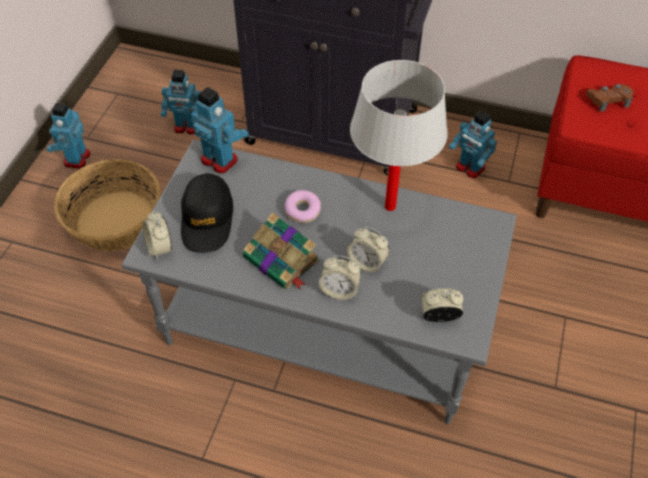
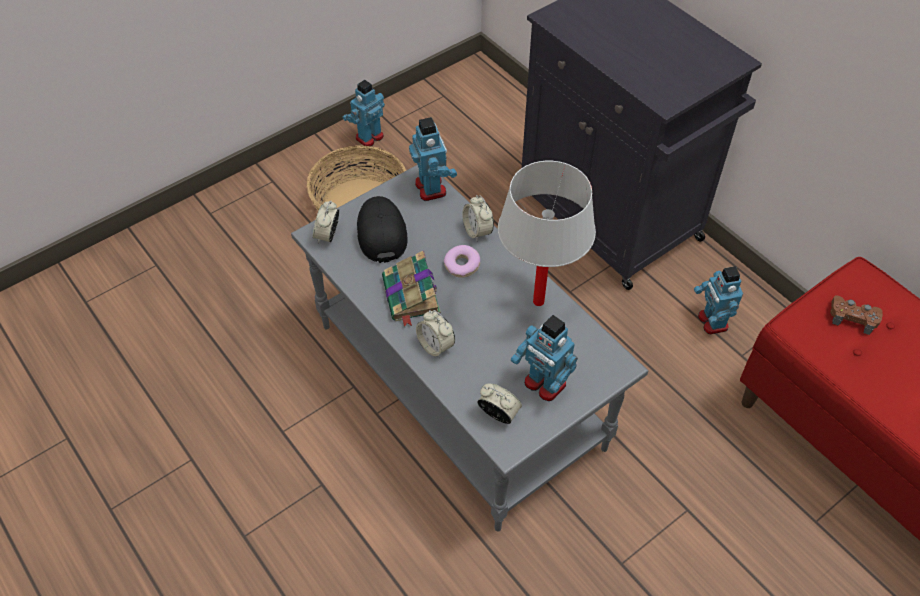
camera: 35 degrees right, 0 degrees up
toy robot [161,70,201,135] -> toy robot moved to [511,315,578,401]
black cap [181,173,233,253] -> black cap turned 135 degrees clockwise [357,196,407,263]
alarm clock [347,227,389,273] -> alarm clock moved to [463,195,494,241]

